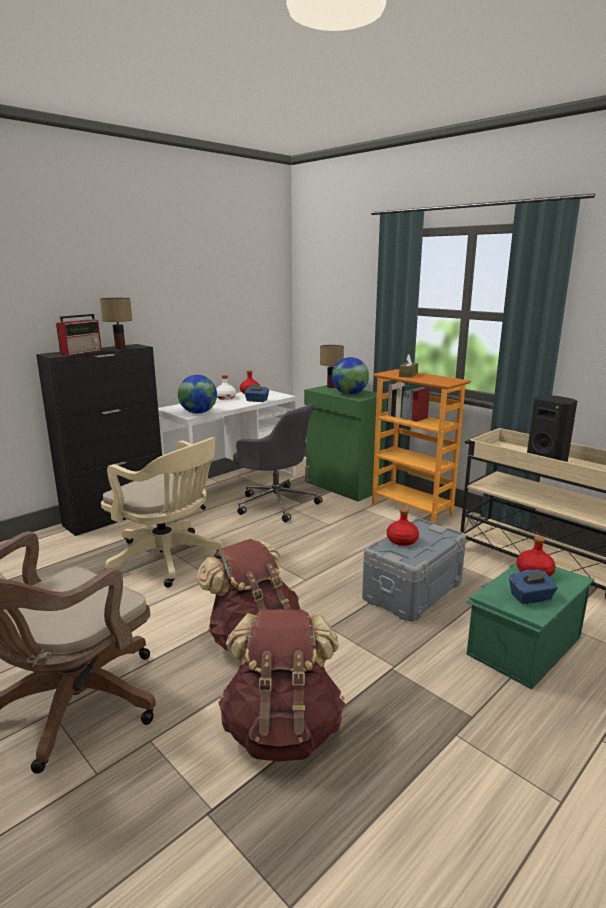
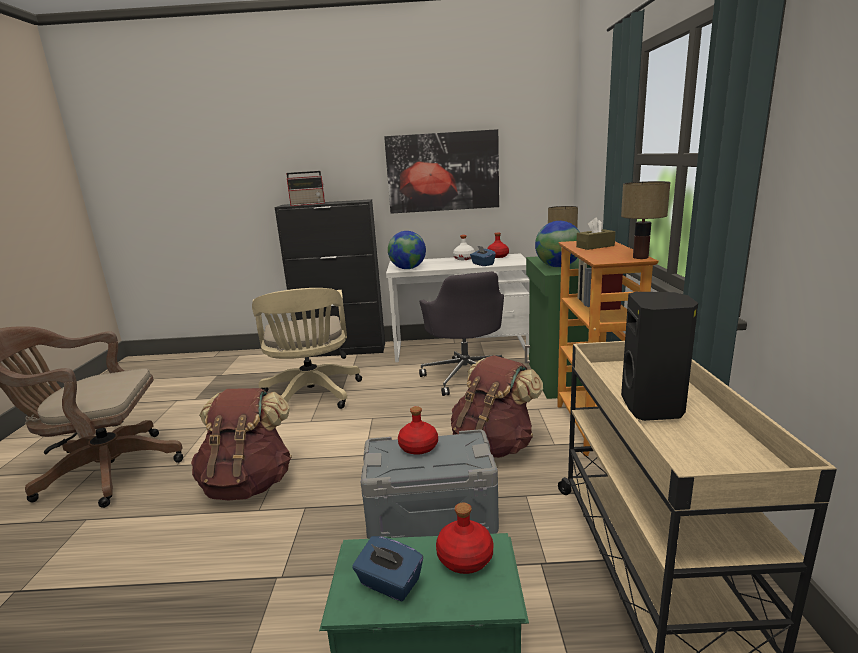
camera: 45 degrees right, 0 degrees up
table lamp [100,298,132,350] -> table lamp moved to [621,181,670,259]
brown backpack [218,609,345,762] -> brown backpack moved to [451,355,543,458]
none -> picture [384,129,499,214]

